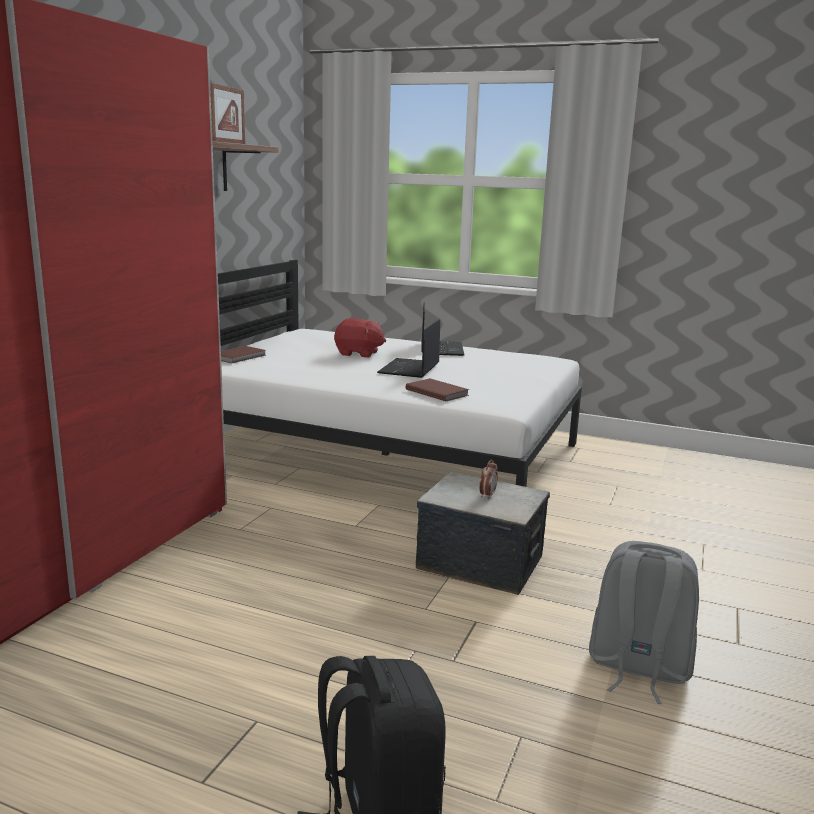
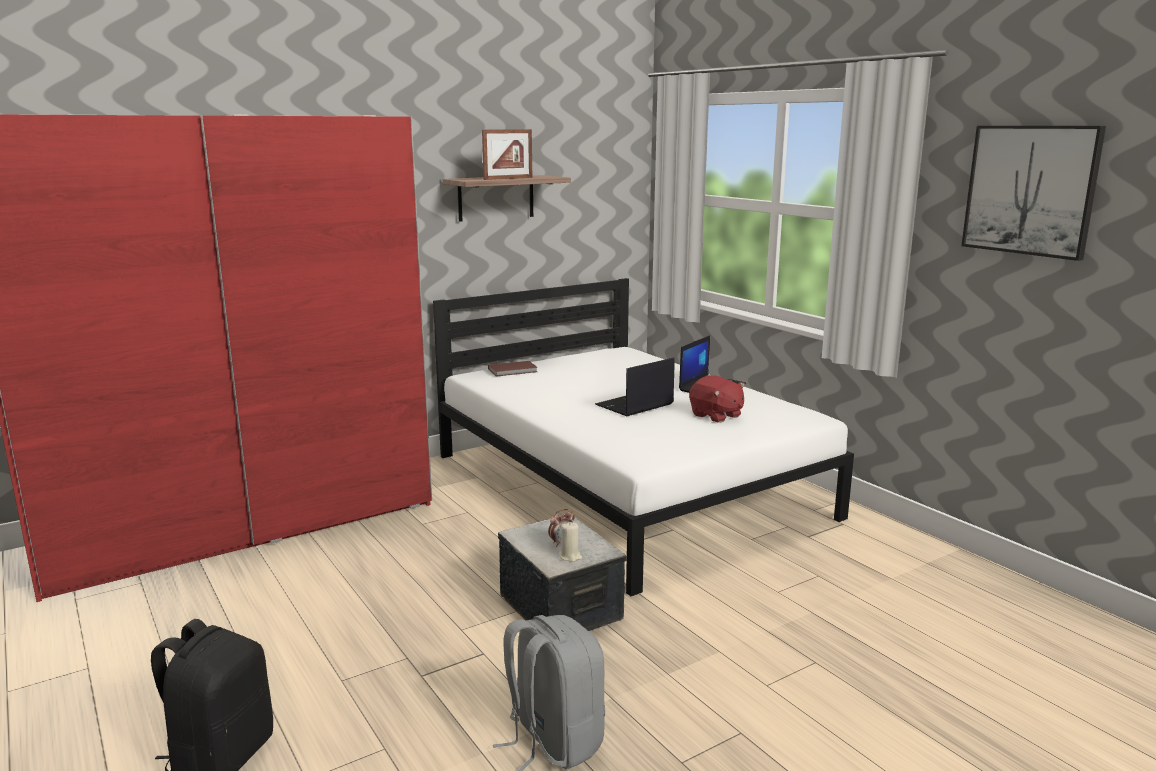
camera: 35 degrees right, 0 degrees up
red plush toy [334,318,386,358] -> red plush toy moved to [689,375,745,423]
brown book [406,378,469,401] -> none
none -> beige candle [559,522,582,562]
none -> picture [961,126,1106,261]

